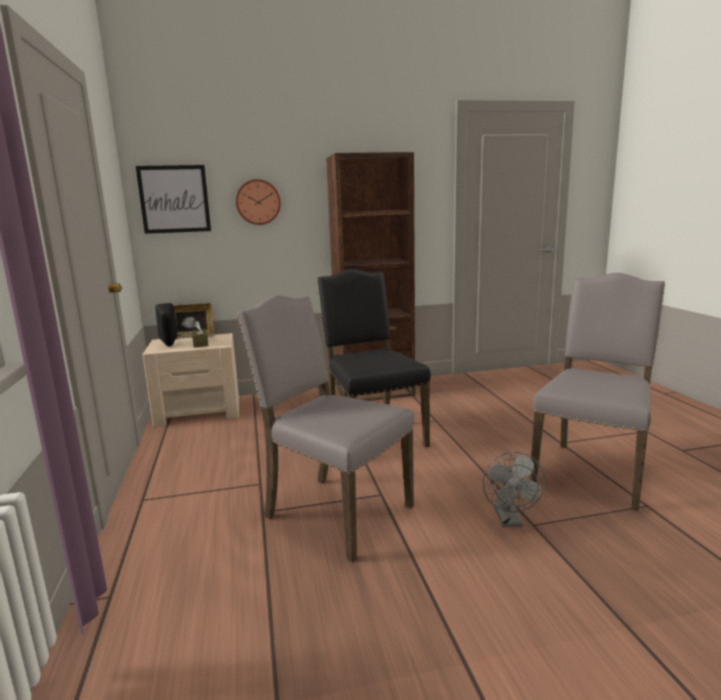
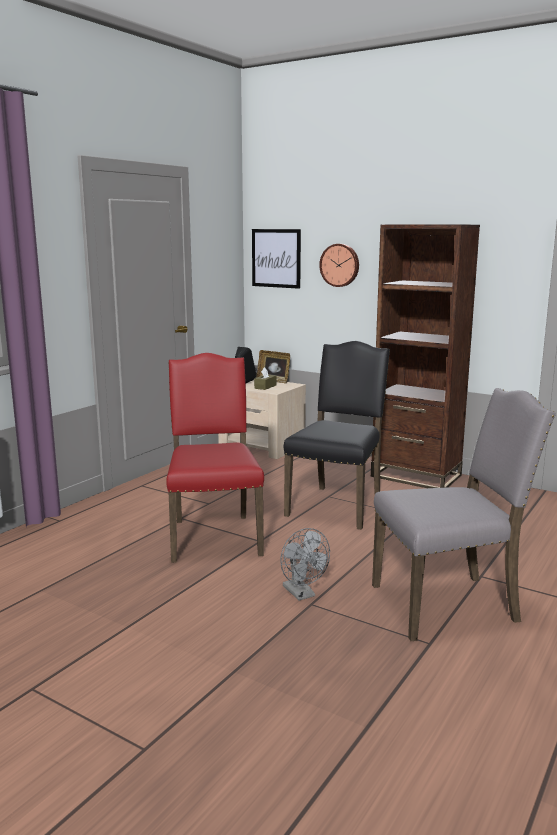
camera: 45 degrees right, 0 degrees up
grey chair [236,295,415,562] -> red chair [166,353,264,563]
grey fan [483,452,545,527] -> grey fan turned 75 degrees counterclockwise [280,528,330,601]

